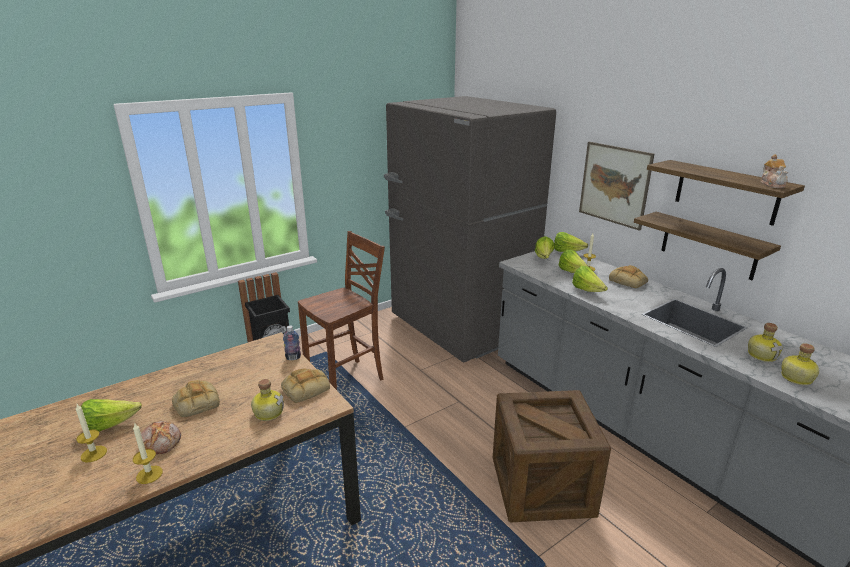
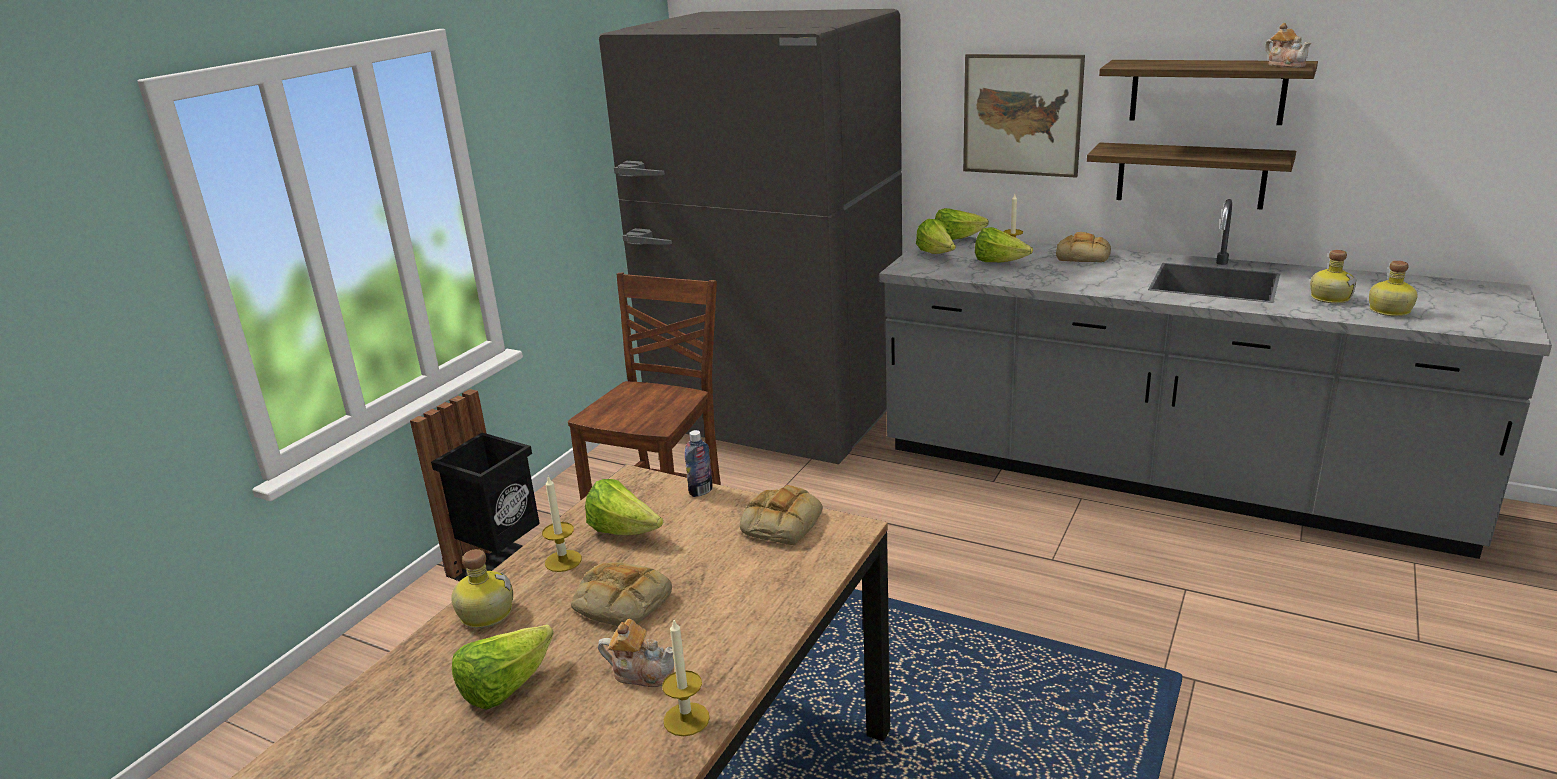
camera: 25 degrees left, 0 degrees up
candle [76,404,107,463] -> candle moved to [542,476,582,572]
bread [141,421,181,454] -> teapot [598,619,674,687]
bottle [251,379,284,421] -> bottle moved to [451,549,513,628]
crate [493,390,611,522] -> none
lettuce [572,266,608,292] -> lettuce moved to [585,479,663,535]

